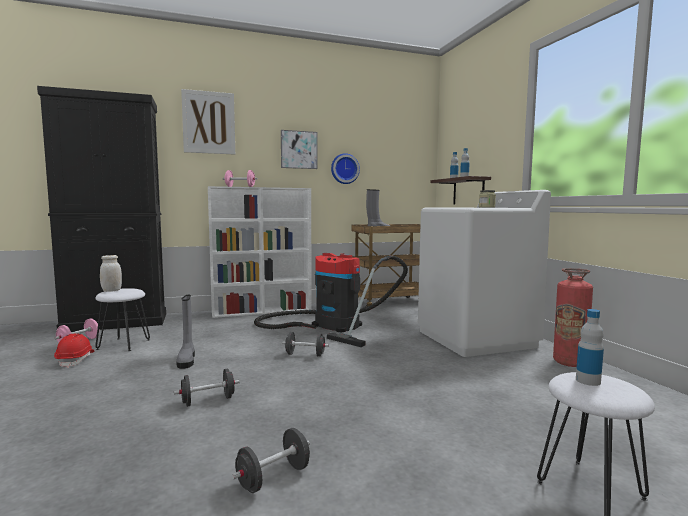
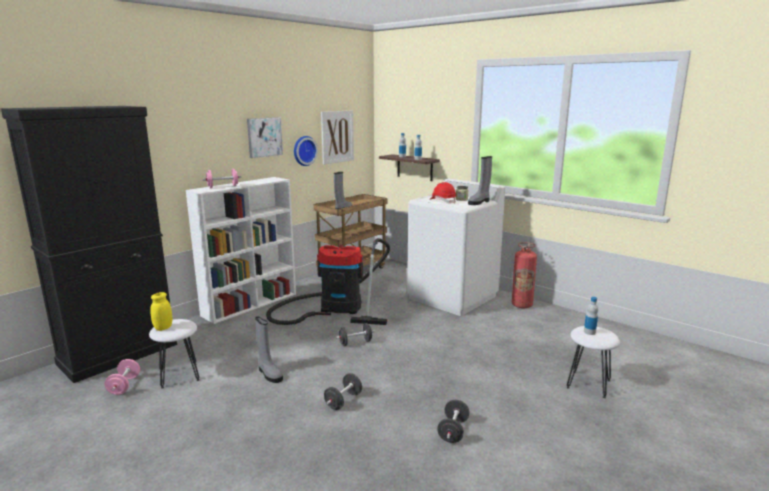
camera: 30 degrees left, 10 degrees up
red hard hat [54,334,94,368] -> red hard hat moved to [430,182,457,204]
white jar [100,255,122,292] -> yellow jar [150,292,172,331]
picture [181,89,235,154] -> picture moved to [321,111,354,164]
none -> grey boot [468,156,492,205]

